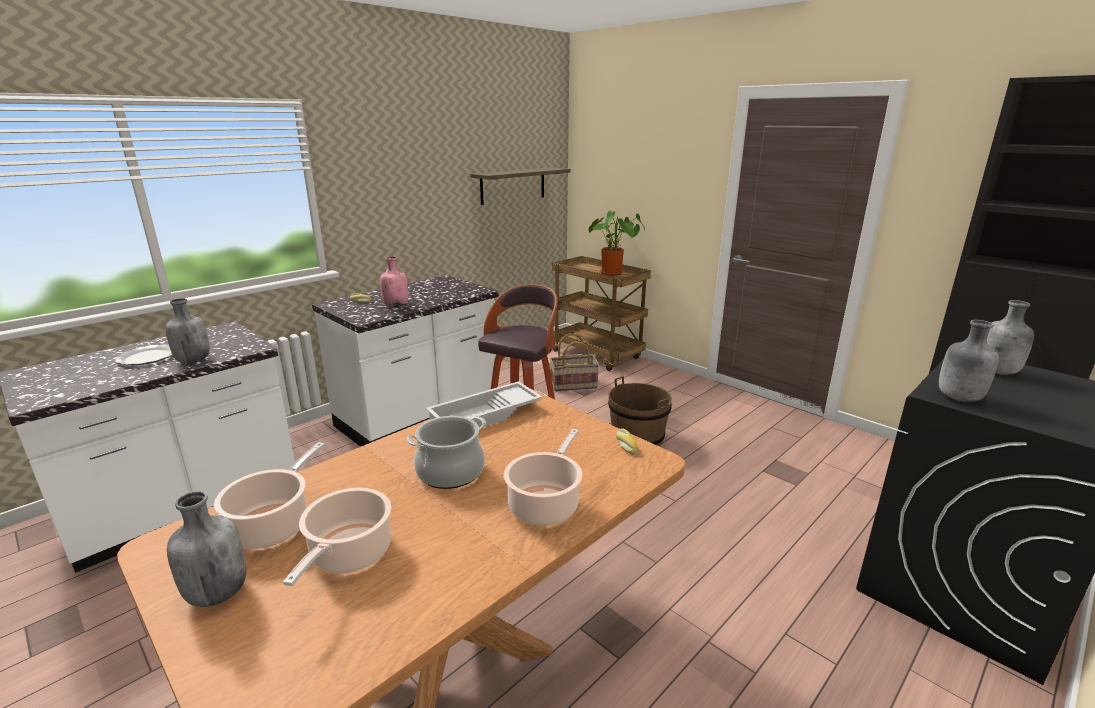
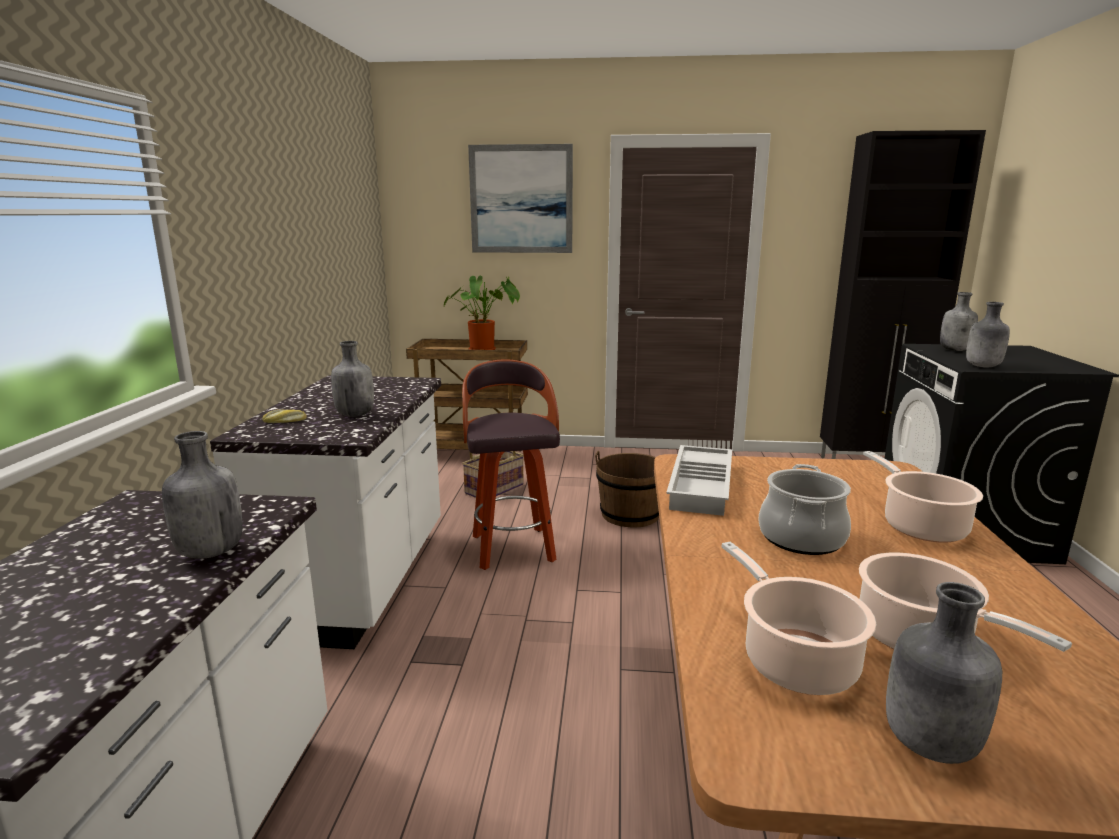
camera: 40 degrees left, 5 degrees down
plate [115,345,172,365] -> none
pink bottle [380,256,408,307] -> grey bottle [331,341,374,417]
shelf [470,167,570,205] -> none
bread [616,428,639,455] -> none
none -> picture [468,144,573,253]

